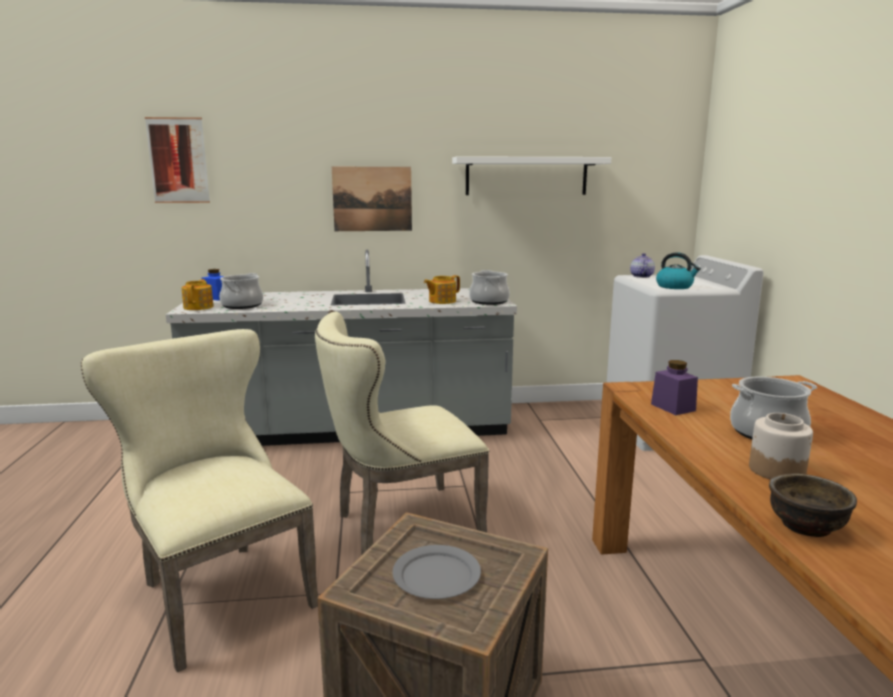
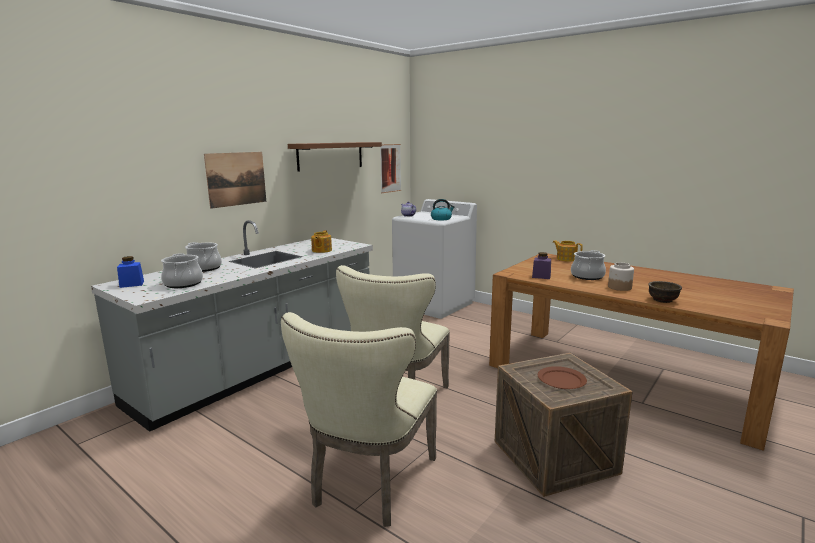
camera: 45 degrees left, 0 degrees up
beige chair [81,329,318,672] -> beige chair turned 75 degrees counterclockwise [281,312,437,527]
picture [145,117,210,203] -> picture moved to [380,144,401,193]
teapot [182,279,214,310] -> teapot moved to [553,240,583,262]
grey plate [392,545,481,599] -> brown plate [538,366,587,389]
white shelf [452,156,612,195] -> brown shelf [288,142,382,172]
cooking pot [469,270,510,305] -> cooking pot moved to [185,242,222,272]

